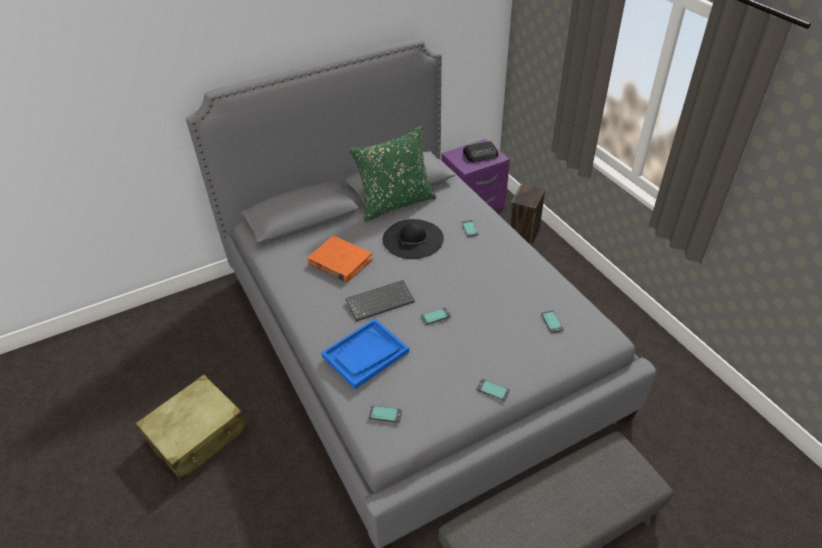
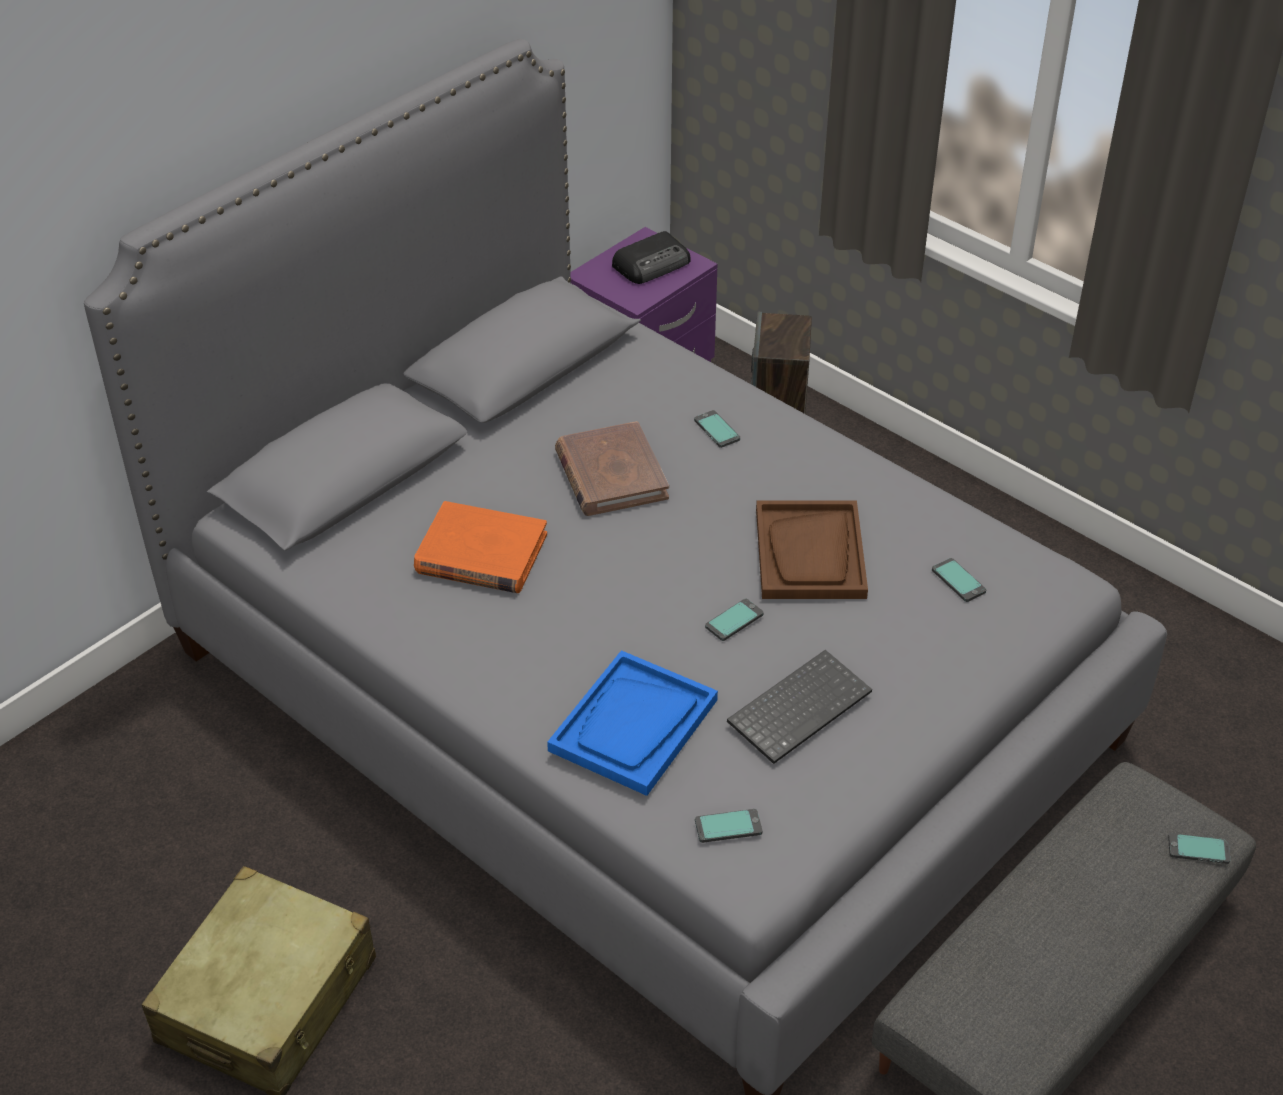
camera: 20 degrees left, 0 degrees up
keyboard [346,280,415,321] -> keyboard moved to [727,650,872,764]
green pillow [349,125,436,222] -> none
black hat [383,219,444,259] -> brown book [555,421,669,516]
phone [476,379,510,401] -> phone moved to [1168,833,1230,864]
none -> brown tray [756,500,868,599]

